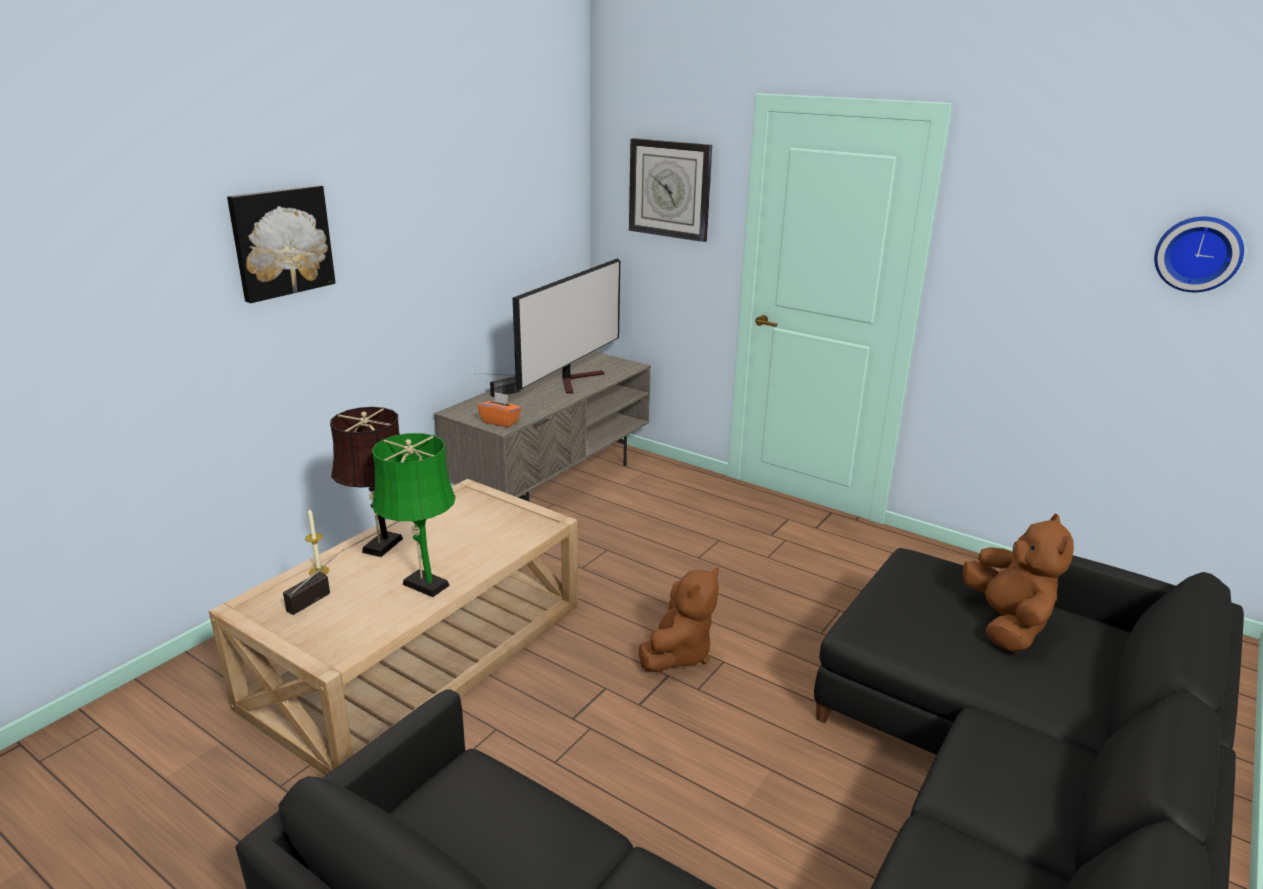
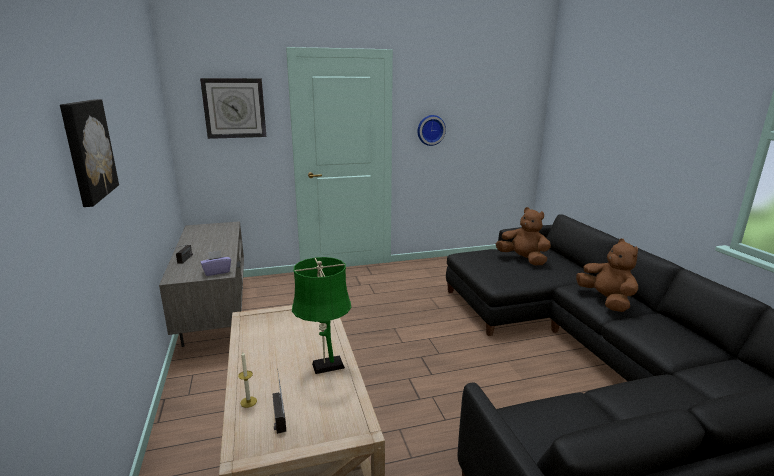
camera: 50 degrees left, 5 degrees down
brown table lamp [330,407,403,557] -> none
orange tissue box [477,392,522,427] -> purple tissue box [201,250,231,276]
television [513,258,620,394] -> none
brown plush toy [639,567,719,672] -> brown plush toy moved to [576,239,638,312]
wall clock [1154,216,1244,292] -> wall clock moved to [418,115,446,146]

